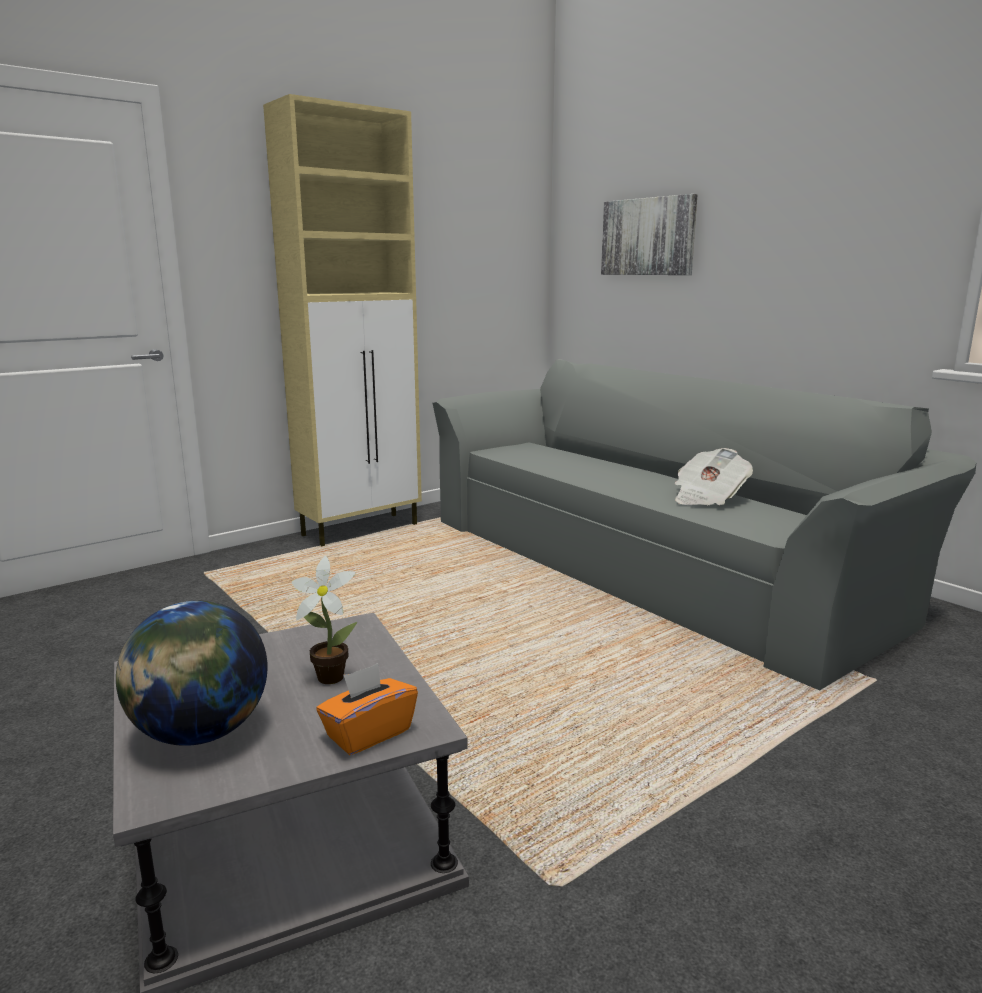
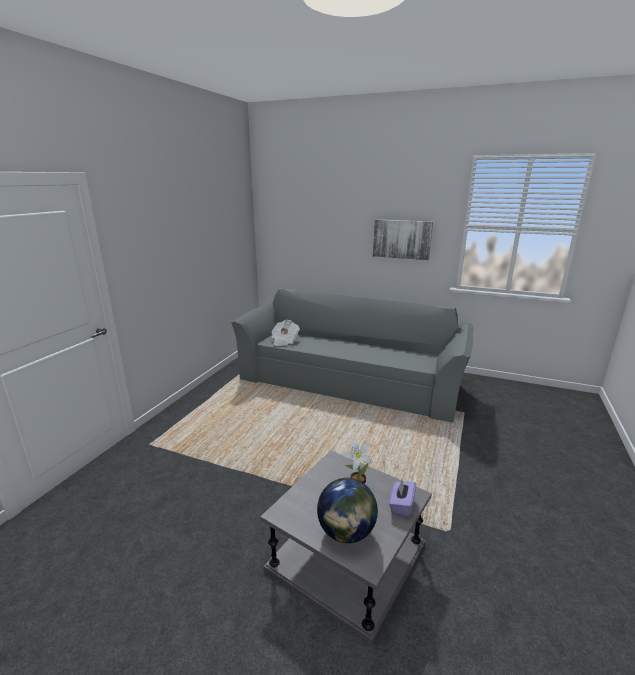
camera: 30 degrees left, 5 degrees up
beige cabinet [263,94,422,546] -> none
orange tissue box [316,663,418,755] -> purple tissue box [389,480,416,517]
picture [601,194,697,275] -> picture moved to [373,219,433,260]
newspaper [675,448,753,505] -> newspaper moved to [271,320,300,346]

